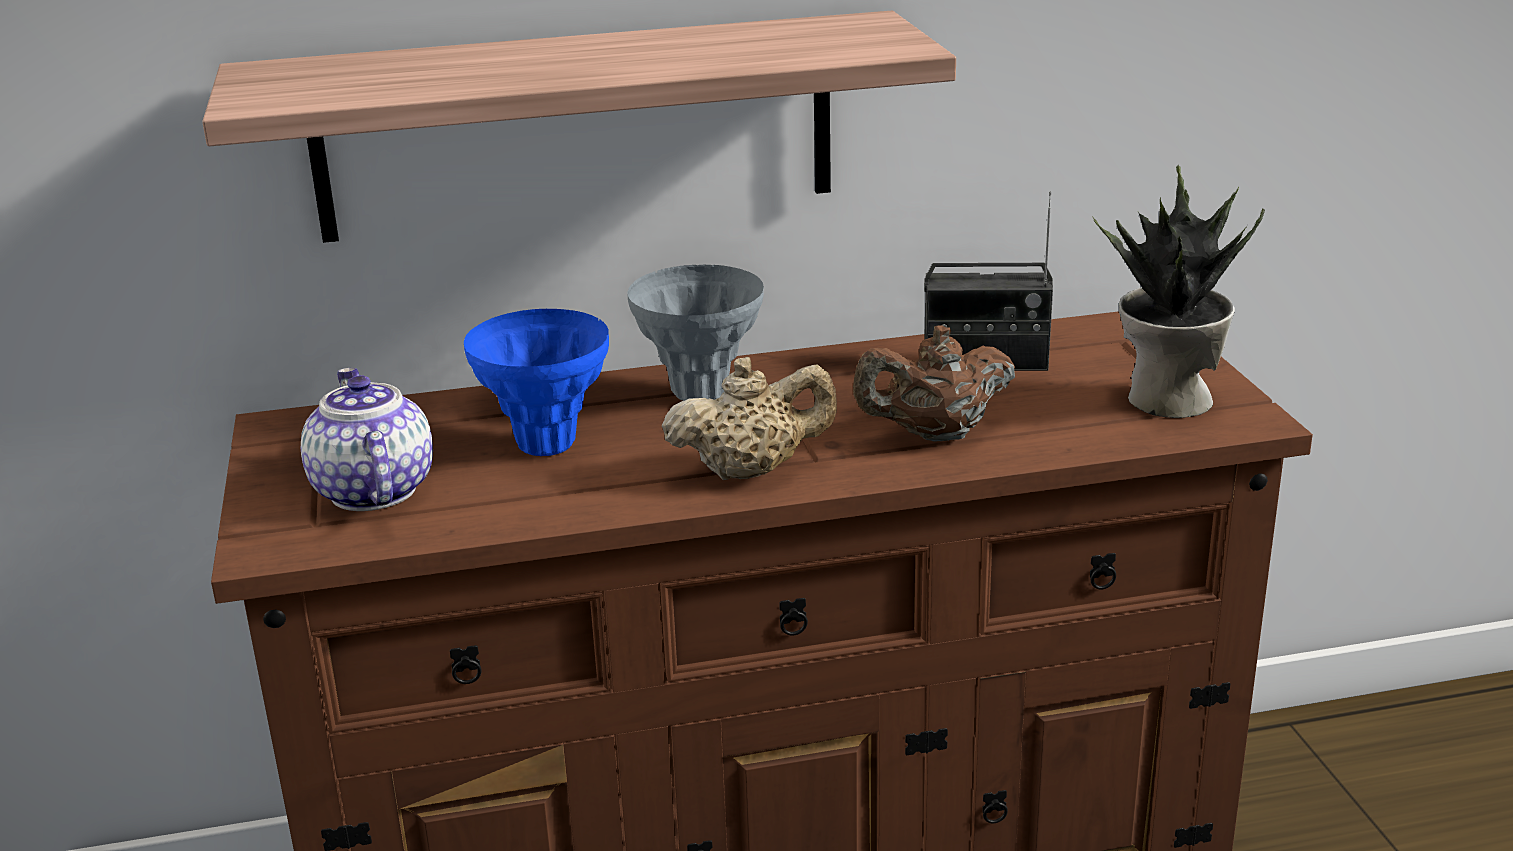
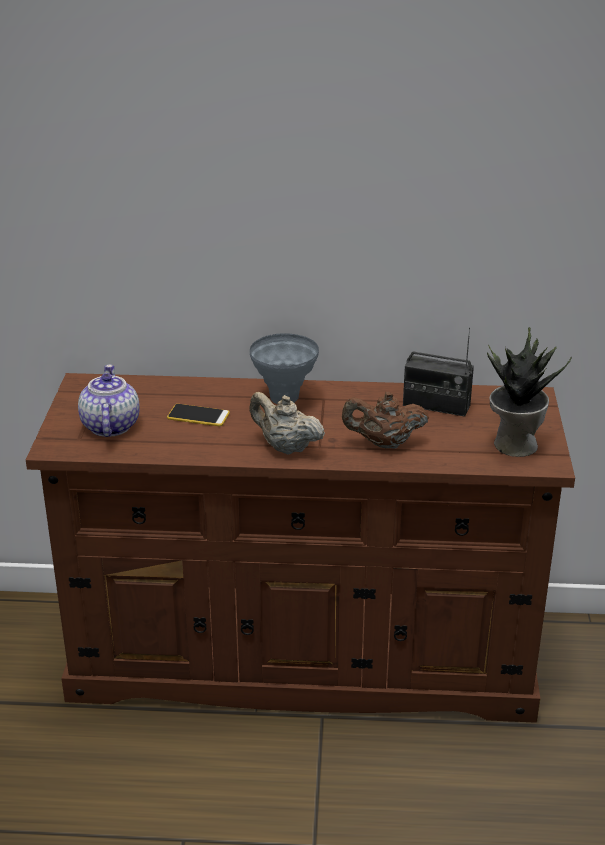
camera: 15 degrees right, 5 degrees up
shelf [202,11,956,243] -> none
blue vase [464,309,609,456] -> phone [167,404,230,426]
beige teapot [662,357,837,480] -> beige teapot turned 150 degrees counterclockwise [249,392,325,455]

